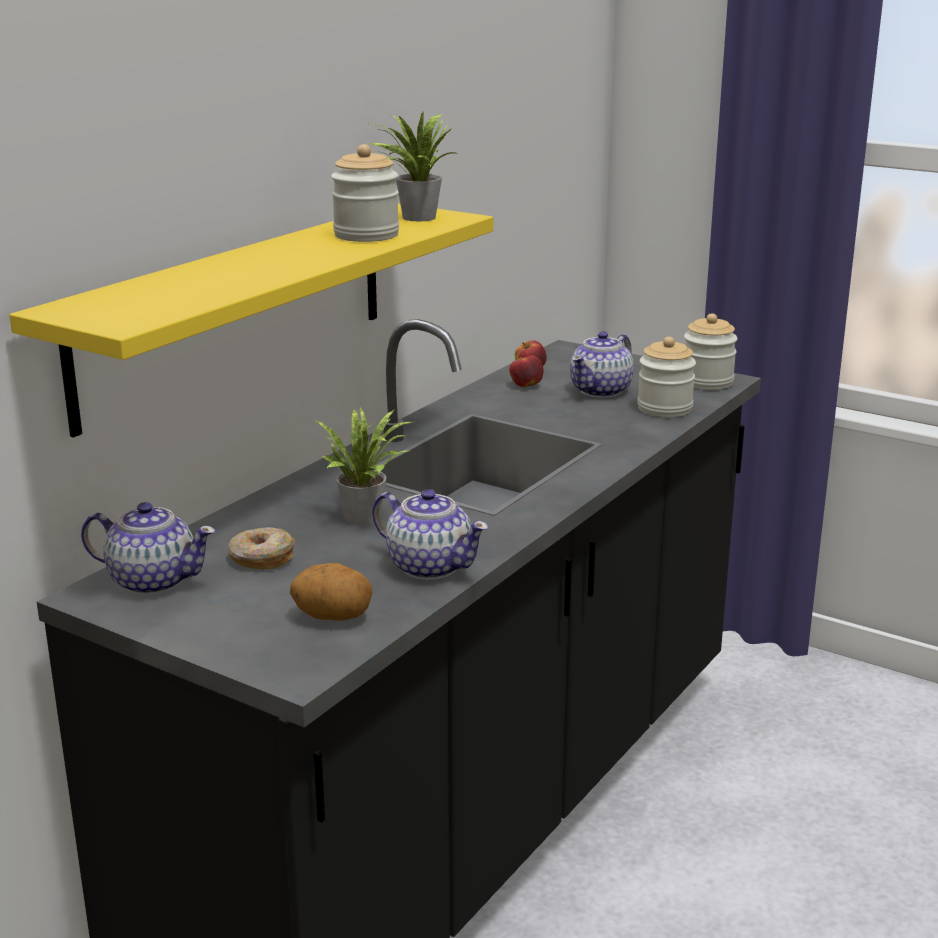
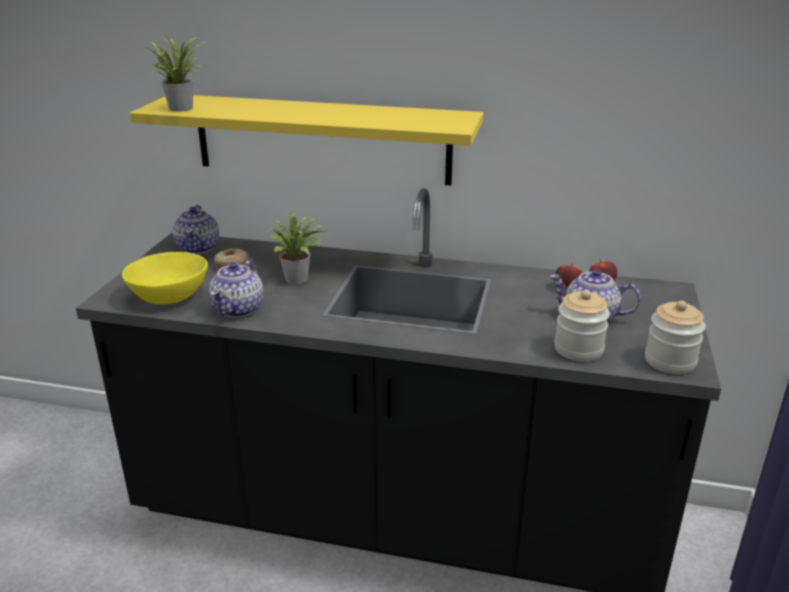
camera: 70 degrees right, 5 degrees up
potato [290,563,372,621] -> yellow bowl [122,252,208,304]
jar [331,144,399,242] -> none
potted plant [369,112,458,221] -> potted plant moved to [145,36,208,112]

